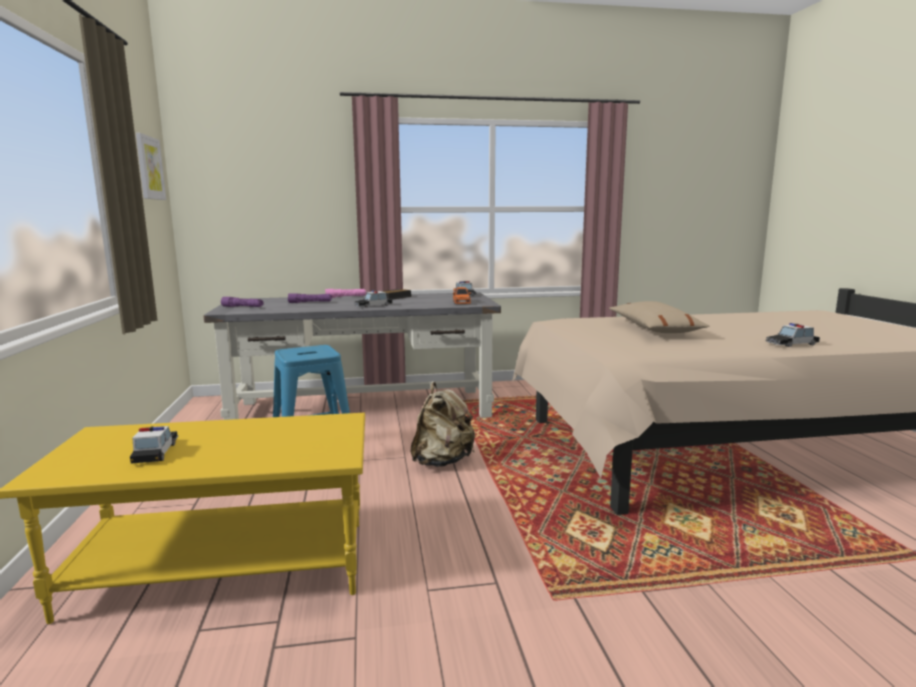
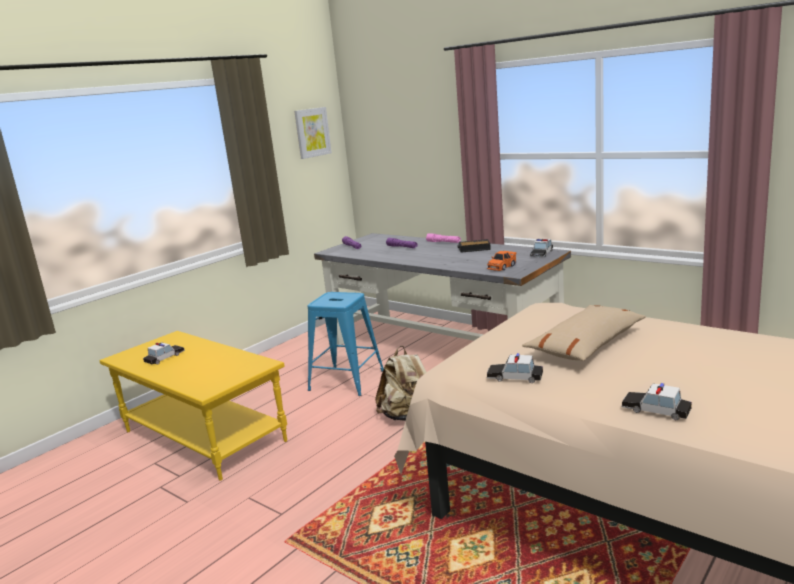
camera: 50 degrees right, 5 degrees up
toy car [354,290,392,308] -> toy car moved to [487,353,543,383]

